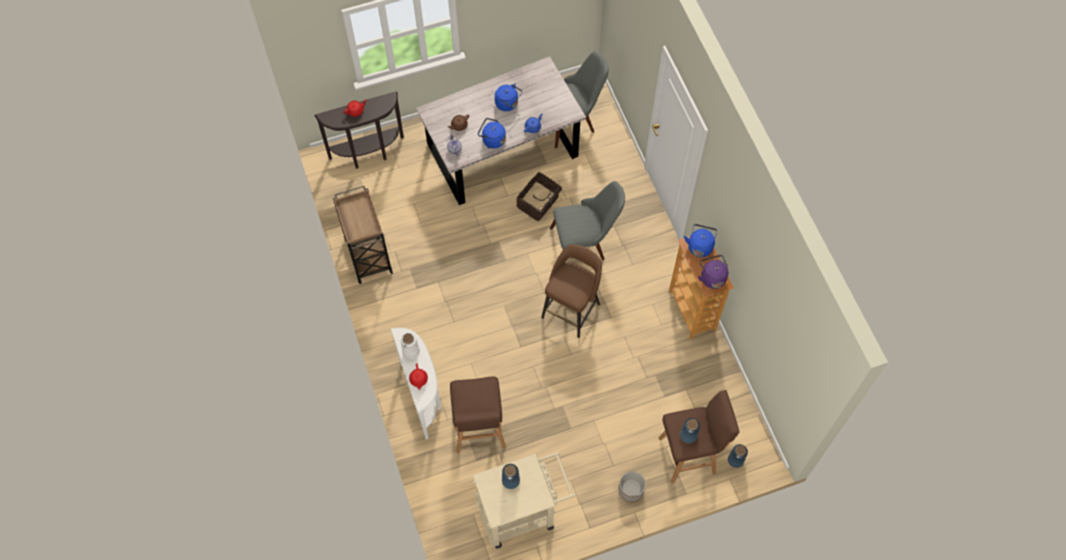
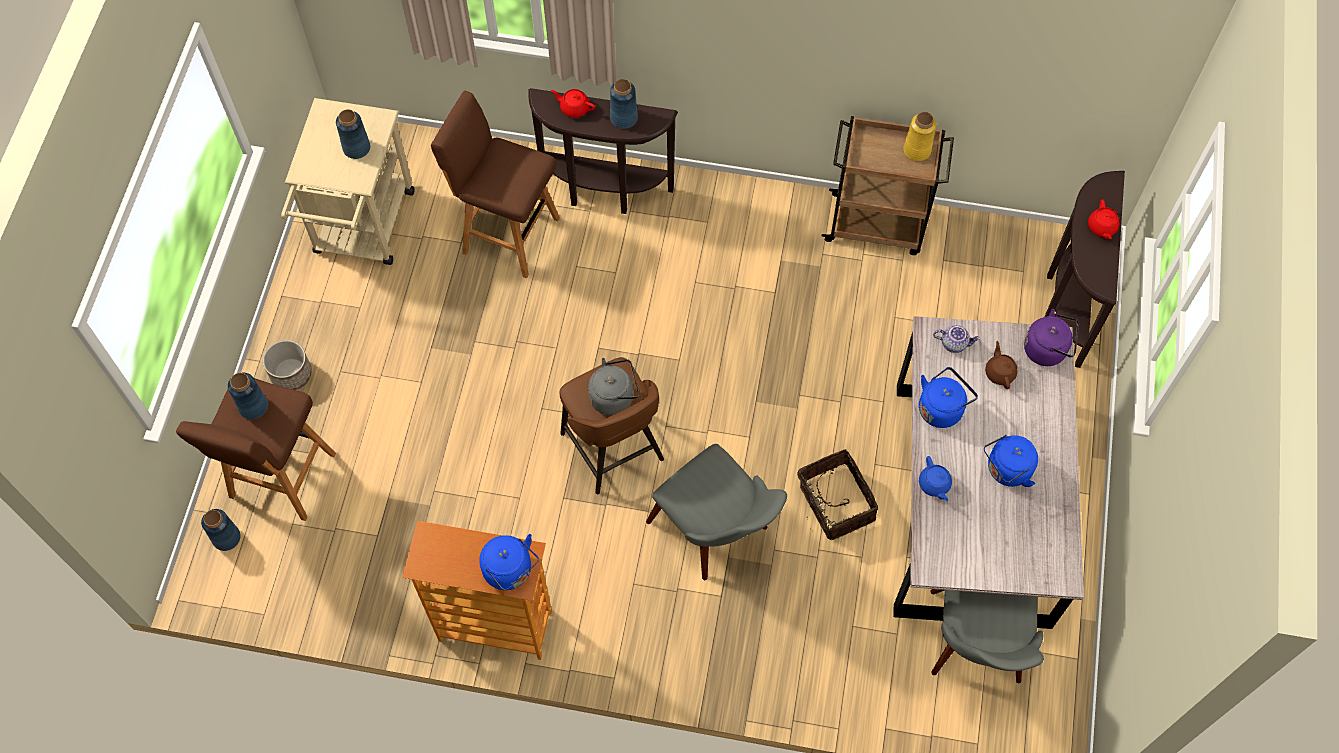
camera: 120 degrees right, 0 degrees up
white console table [391,328,441,439] -> brown console table [528,88,678,214]
white vase [401,333,420,359] -> blue vase [610,79,638,129]
grey chair [550,181,625,260] -> grey chair turned 60 degrees counterclockwise [646,444,787,580]
purple kettle [698,255,728,289] -> purple kettle moved to [1024,309,1079,366]
none -> grey kettle [588,358,639,415]
none -> yellow vase [904,112,937,161]

